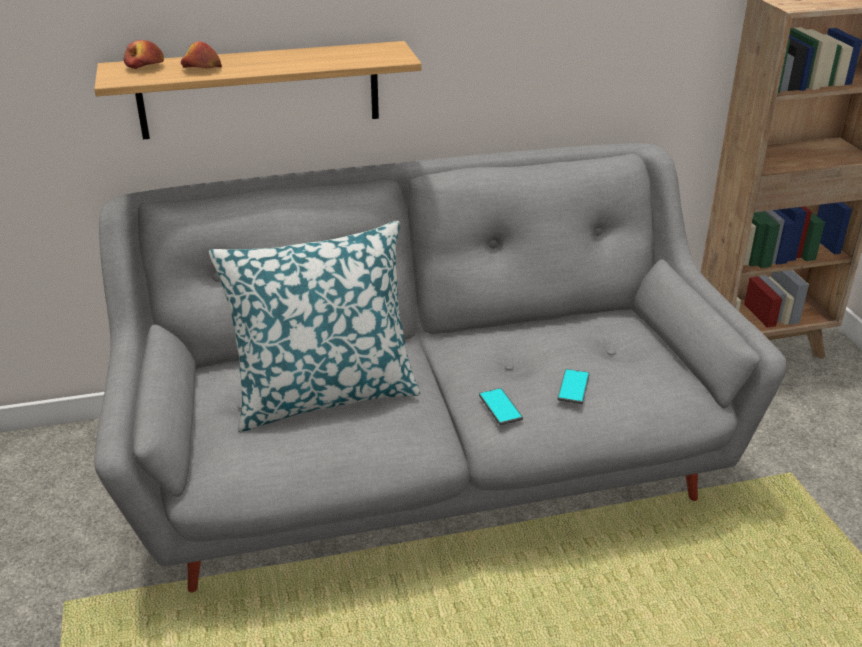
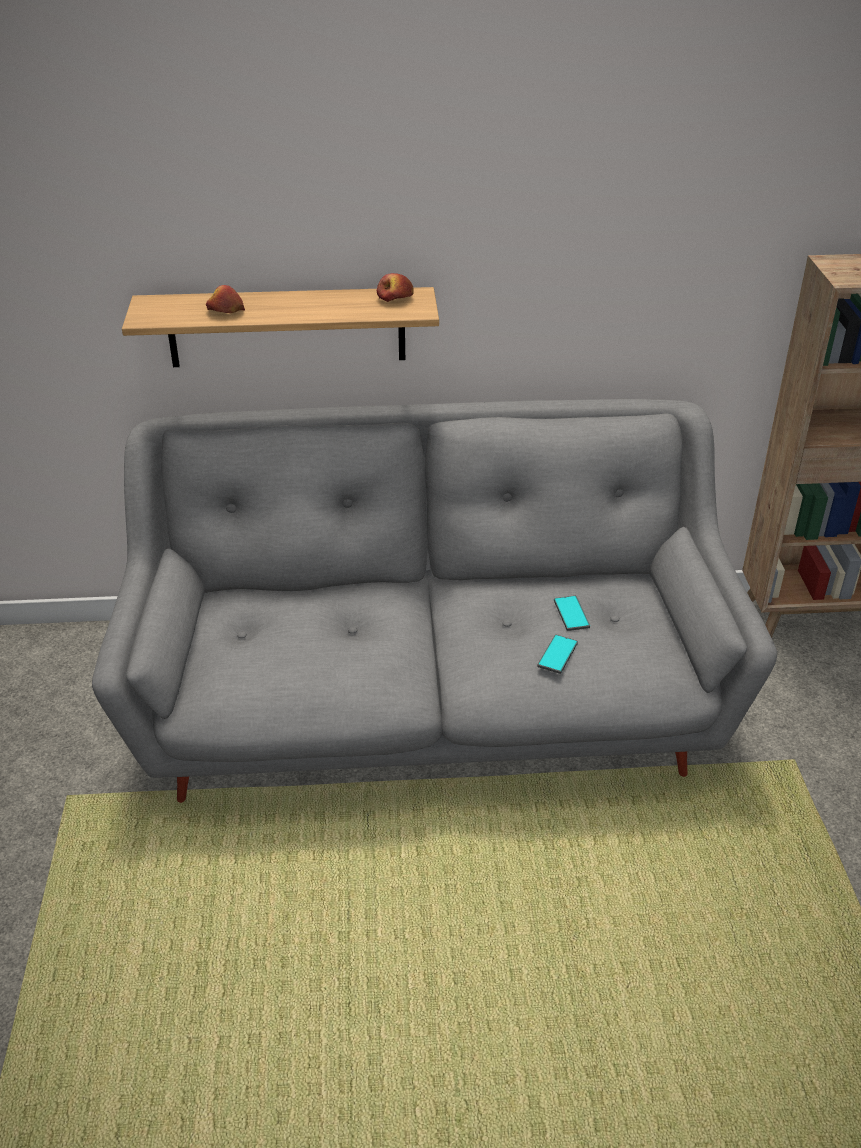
camera: 10 degrees right, 5 degrees up
apple [124,40,164,69] -> apple moved to [377,273,414,302]
pillow [209,221,420,432] -> none
phone [479,388,523,425] -> phone moved to [554,596,590,631]

